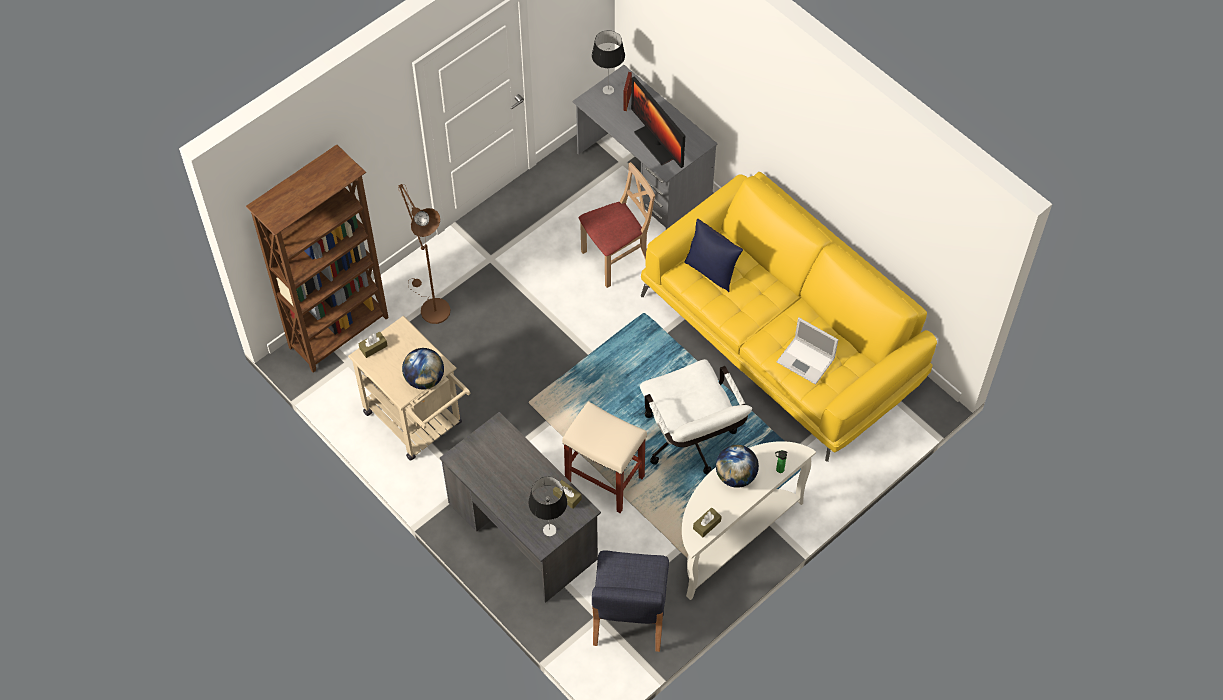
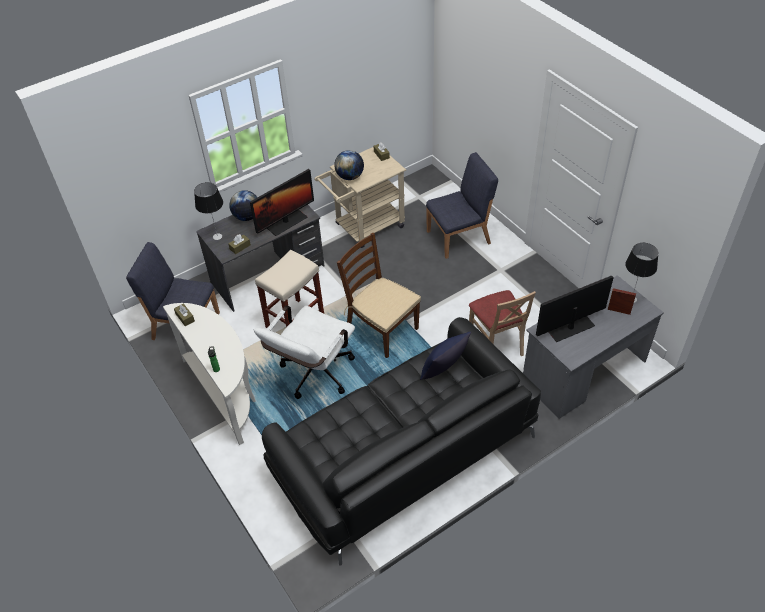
camera: 100 degrees right, 10 degrees down
brown bookcase [246,145,389,373] -> none
brown floor lamp [398,184,450,324] -> blue chair [426,152,498,259]
white office chair [640,359,752,475] -> white office chair turned 45 degrees counterclockwise [254,305,355,399]
yellow sofa [641,172,937,462] -> black sofa [262,317,541,566]
globe [716,445,759,488] -> globe moved to [229,190,258,221]
laptop [777,318,838,385] -> none
none -> monitor [250,169,314,236]
none -> brown chair [337,233,421,358]

